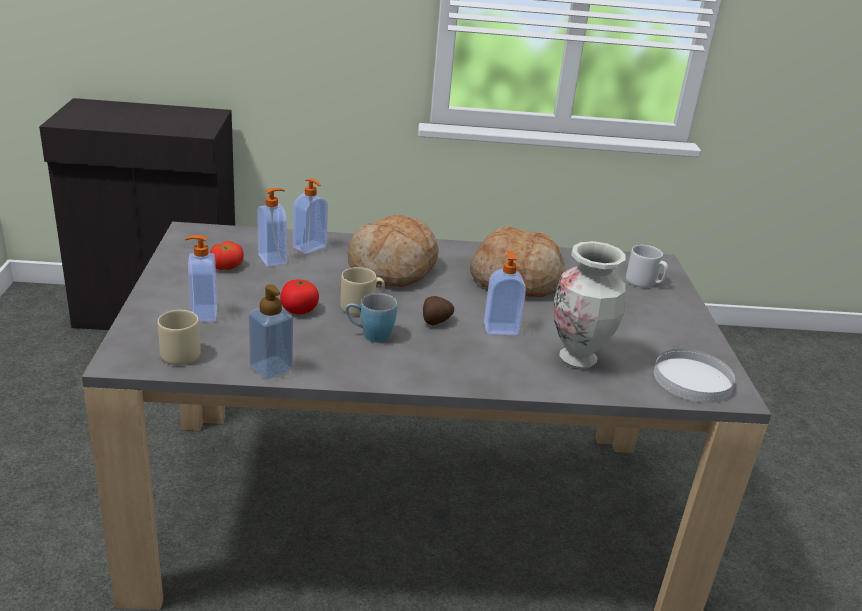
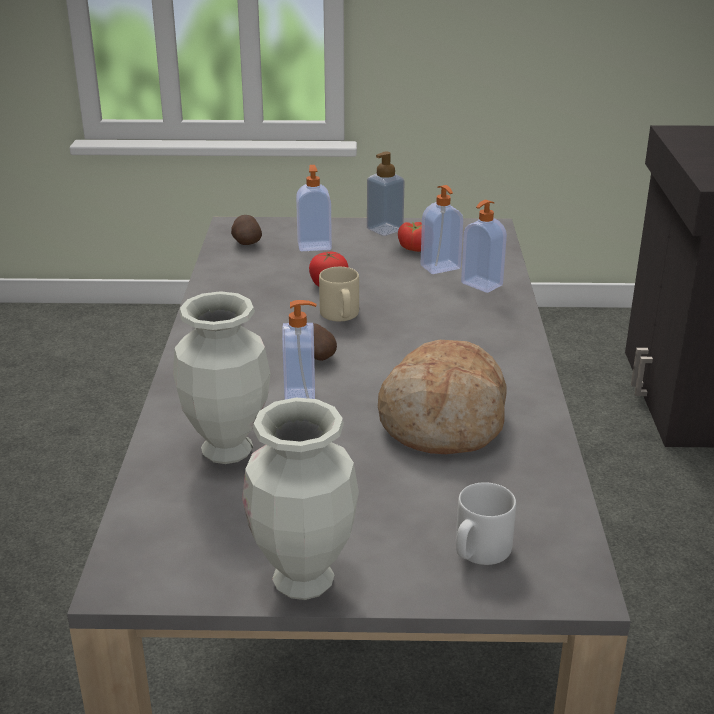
camera: 95 degrees right, 0 degrees up
beige mug [158,310,201,365] -> potato [231,215,262,245]
soap dispenser [249,284,293,379] -> soap dispenser moved to [367,152,405,236]
blue mug [346,293,397,343] -> none
bread [348,214,439,287] -> none
white plate [654,349,735,403] -> none
none -> vase [242,398,359,600]

